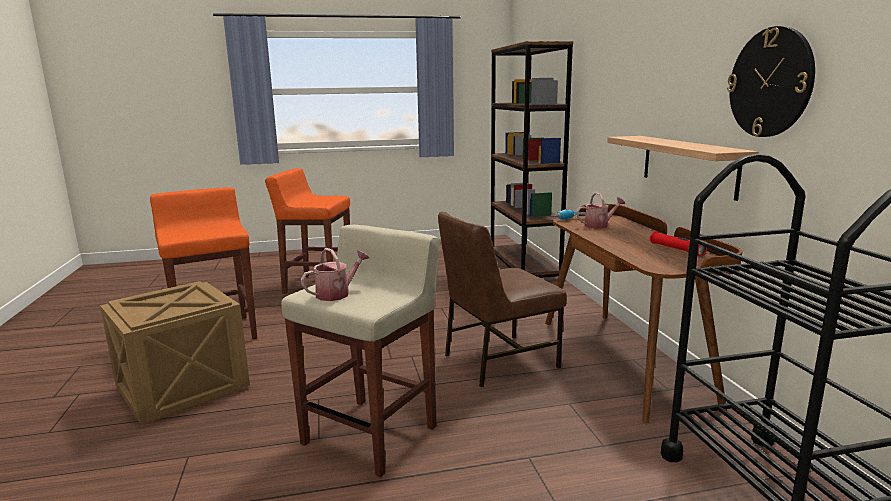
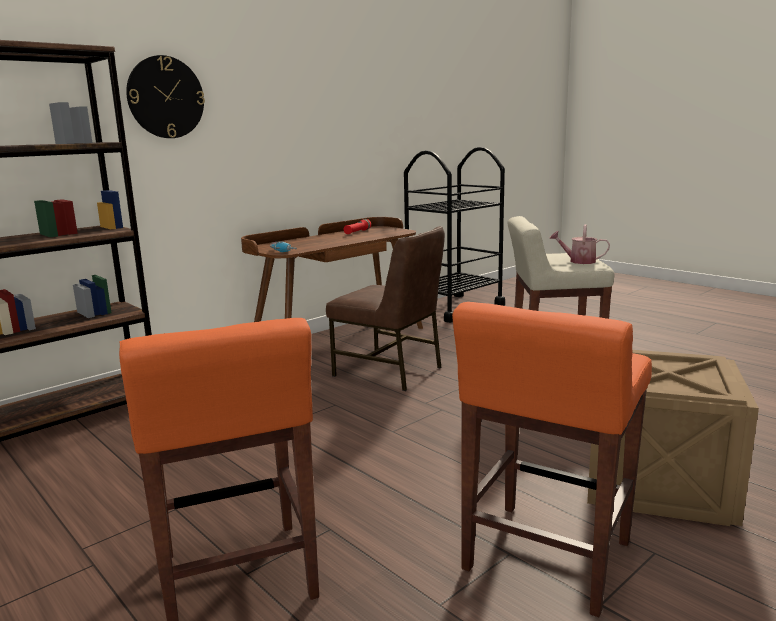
camera: 120 degrees left, 0 degrees up
watering can [576,192,626,229] -> none
shelf [607,136,759,201] -> none
wall clock [727,26,815,137] -> wall clock moved to [126,55,205,138]

